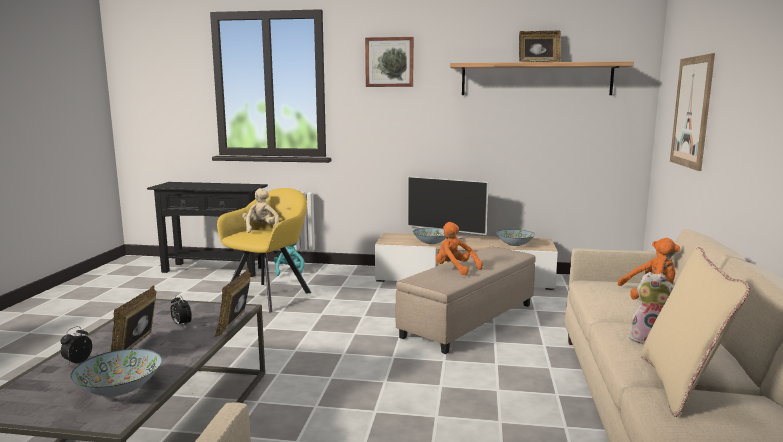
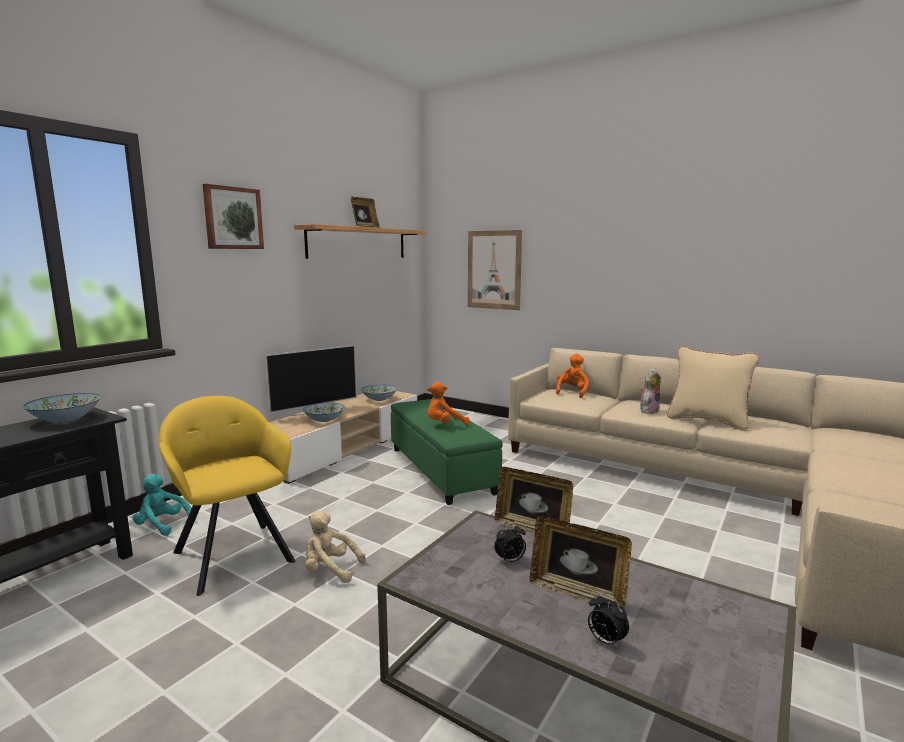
camera: 65 degrees left, 0 degrees up
bowl [71,349,162,396] -> bowl moved to [23,393,101,422]
beige plush toy [242,188,279,233] -> beige plush toy moved to [305,511,365,583]
beige ottoman [396,247,536,354] -> green ottoman [391,399,502,505]

